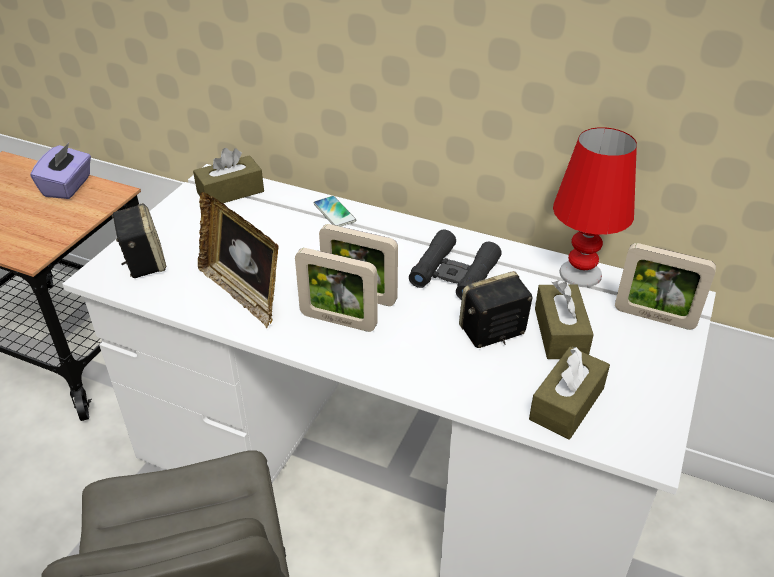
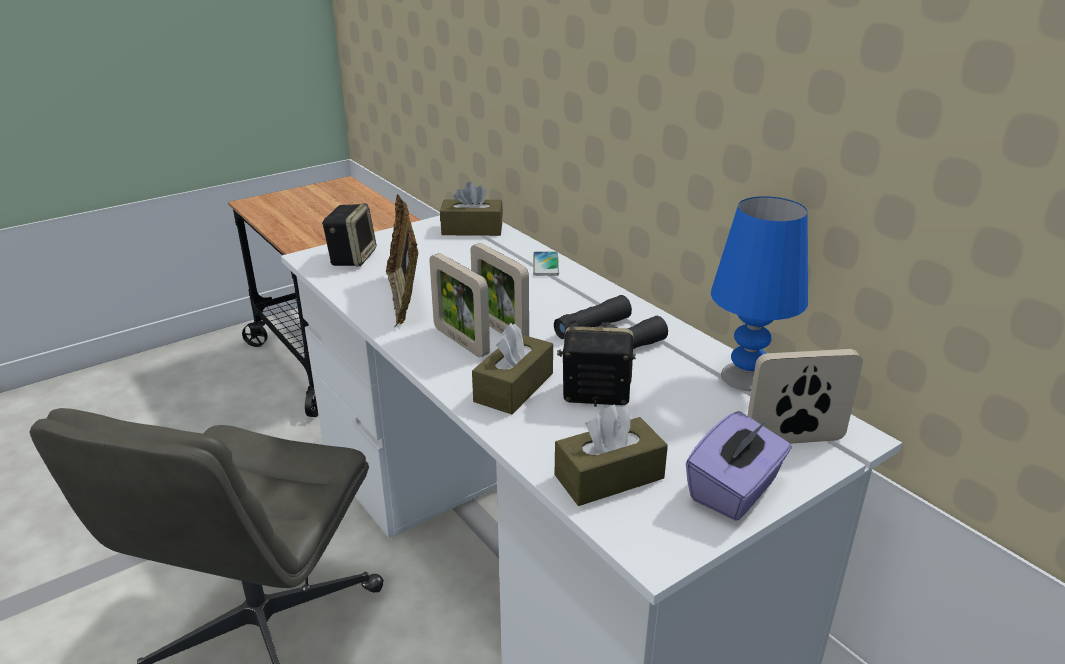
camera: 30 degrees right, 10 degrees down
purple tissue box [30,143,91,199] -> purple tissue box moved to [686,411,792,521]
brown tissue box [535,280,594,359] -> brown tissue box moved to [472,323,553,414]
red table lamp [553,127,637,287] -> blue table lamp [711,196,808,391]
picture frame [615,243,716,330] -> picture frame turned 120 degrees clockwise [747,349,863,444]

